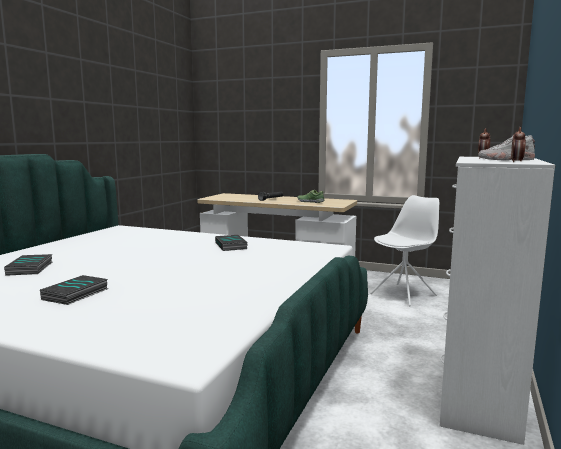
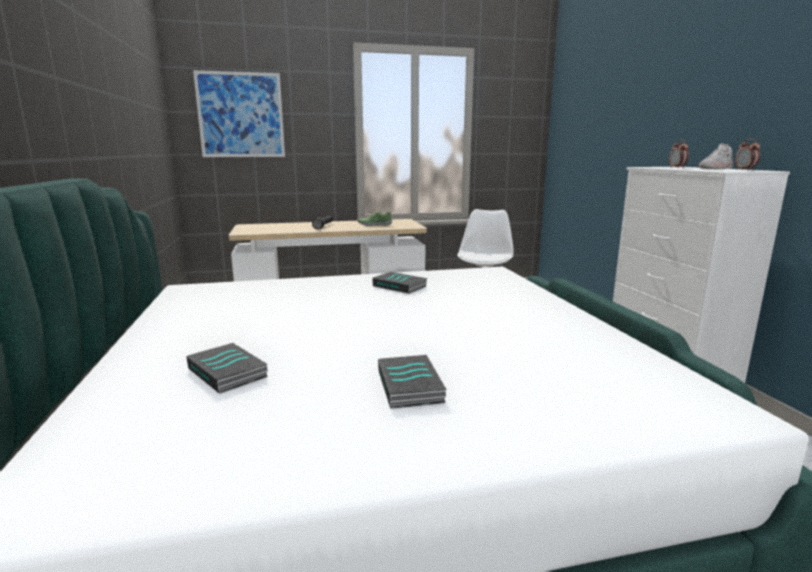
camera: 35 degrees left, 5 degrees up
none -> picture [193,70,285,157]

